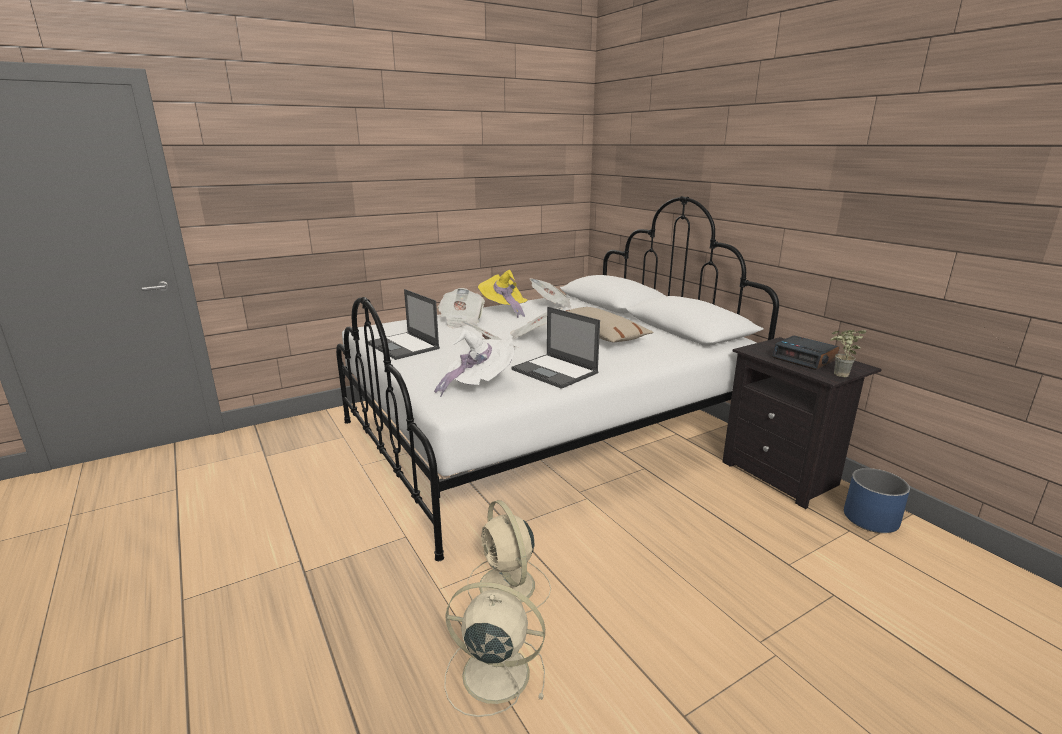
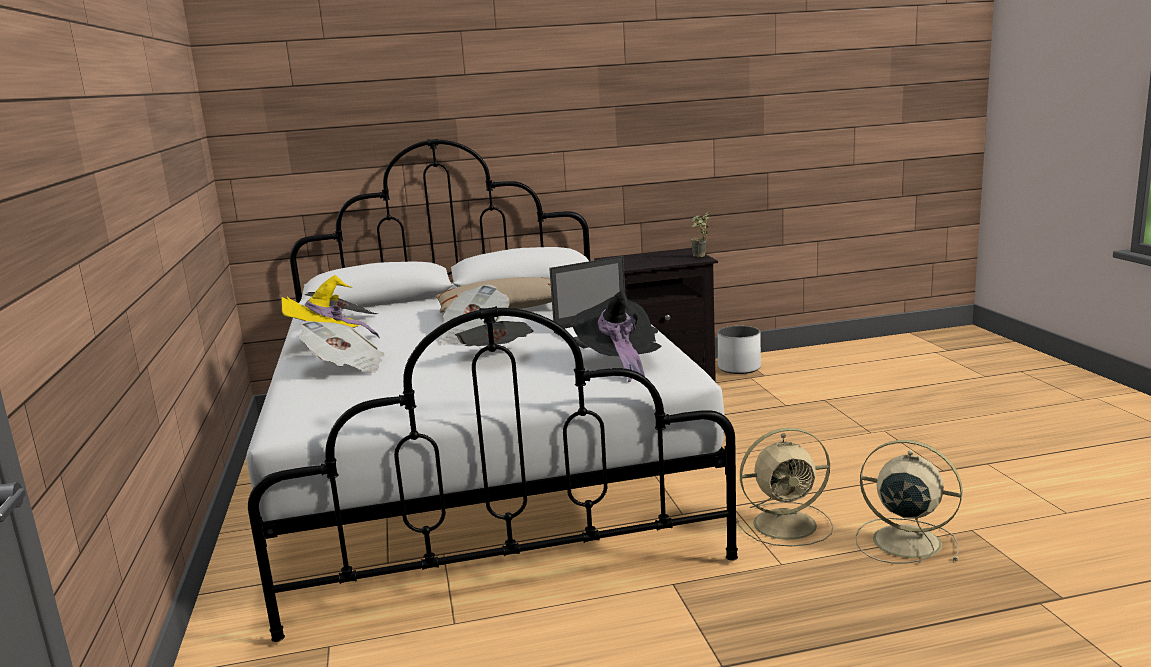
camera: 70 degrees left, 5 degrees down
laptop [368,289,440,360] -> none
white hat [434,329,514,397] -> black hat [571,291,661,382]
beige fan [444,582,545,717] -> beige fan turned 90 degrees clockwise [855,440,963,563]
alarm clock [772,336,840,370] -> none
blue planter [844,468,910,533] -> white planter [718,326,761,374]

